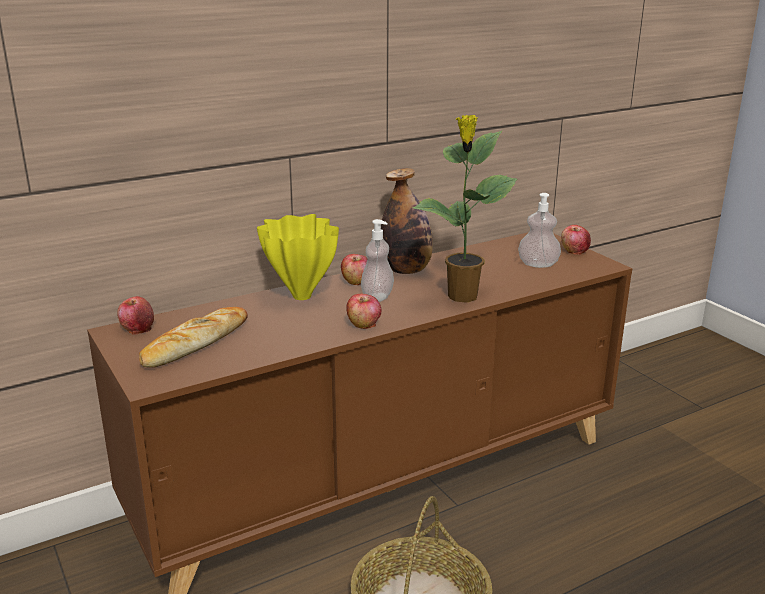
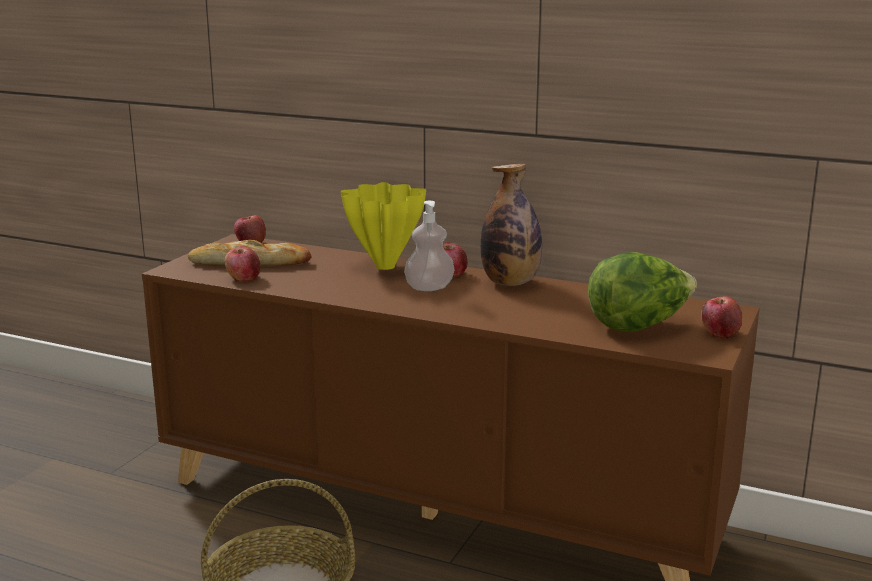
camera: 55 degrees right, 5 degrees down
apple [346,293,381,329] -> apple moved to [225,246,261,283]
potted plant [413,115,517,303] -> none
soap dispenser [518,193,561,268] -> lettuce [588,252,697,332]

